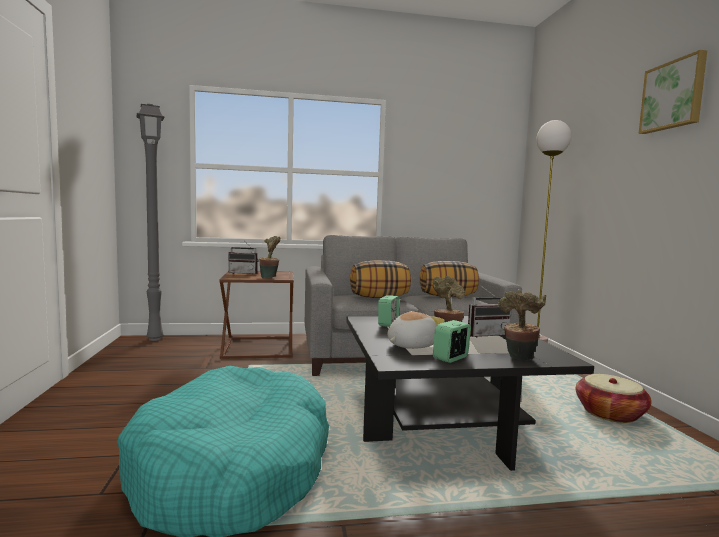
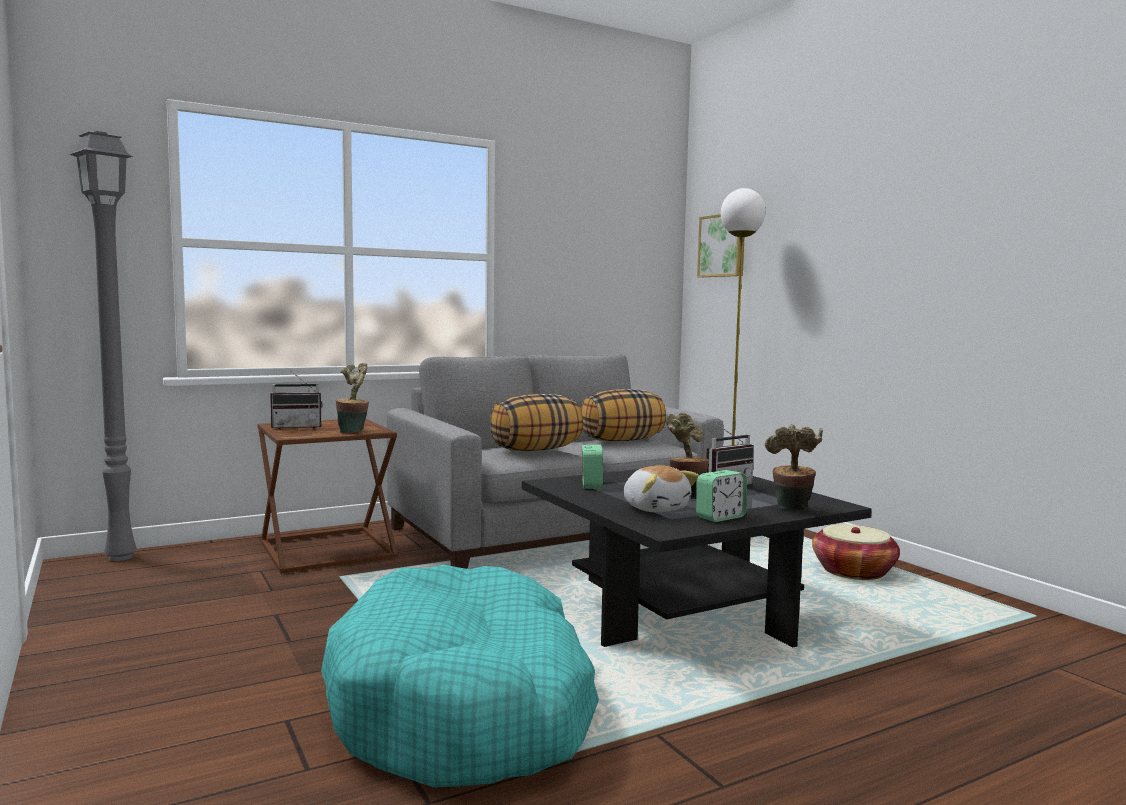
camera: 20 degrees left, 0 degrees up
plush toy [388,311,445,349] -> plush toy turned 120 degrees clockwise [623,465,699,512]
alarm clock [433,320,471,363] -> alarm clock turned 150 degrees counterclockwise [696,470,747,522]
picture [639,50,707,134] -> picture moved to [697,214,745,277]

